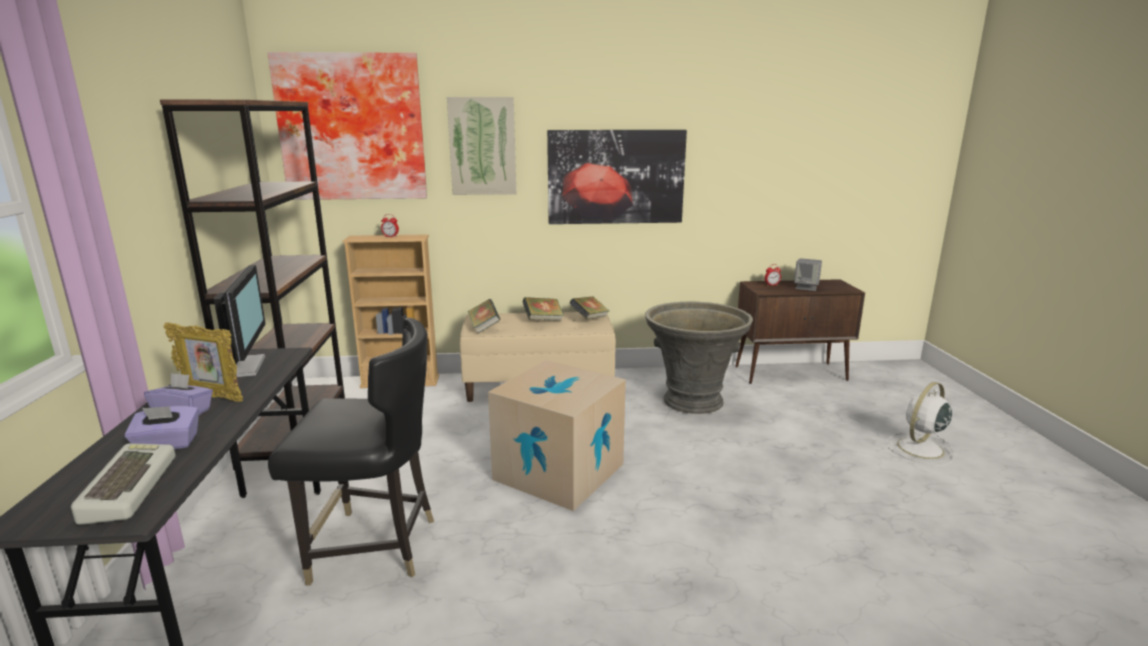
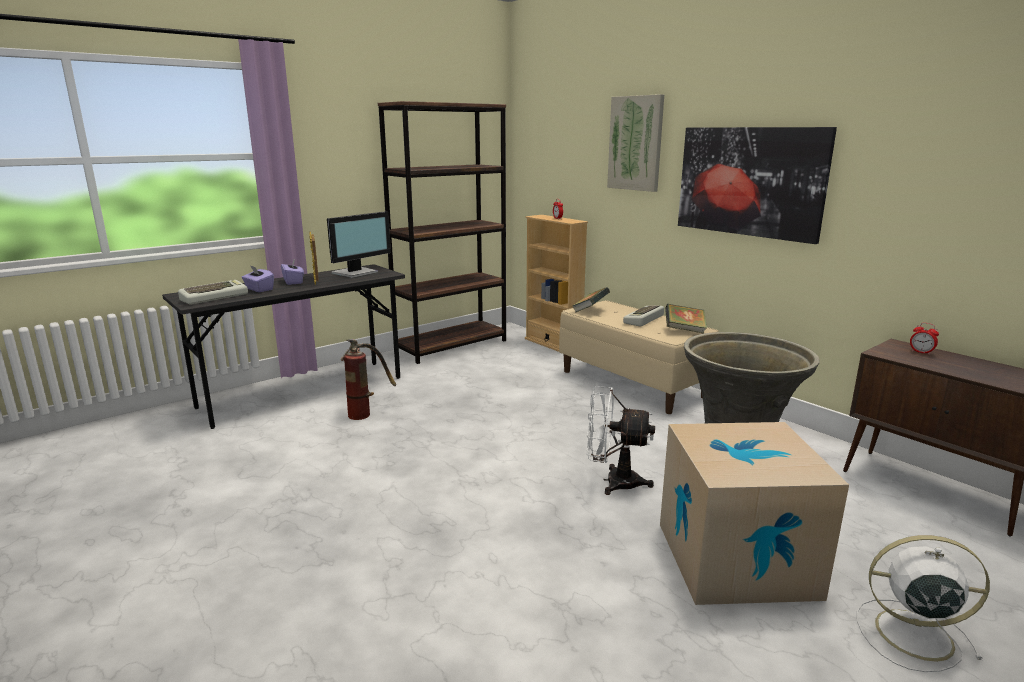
camera: 55 degrees right, 0 degrees up
picture [267,52,427,200] -> none
black chair [268,318,434,585] -> fire extinguisher [341,339,396,420]
cardboard box [488,360,626,511] -> cardboard box moved to [660,422,849,605]
book [522,297,564,321] -> keyboard [623,306,664,327]
grey speaker [794,258,822,291] -> none
none -> white fan [586,386,655,495]

